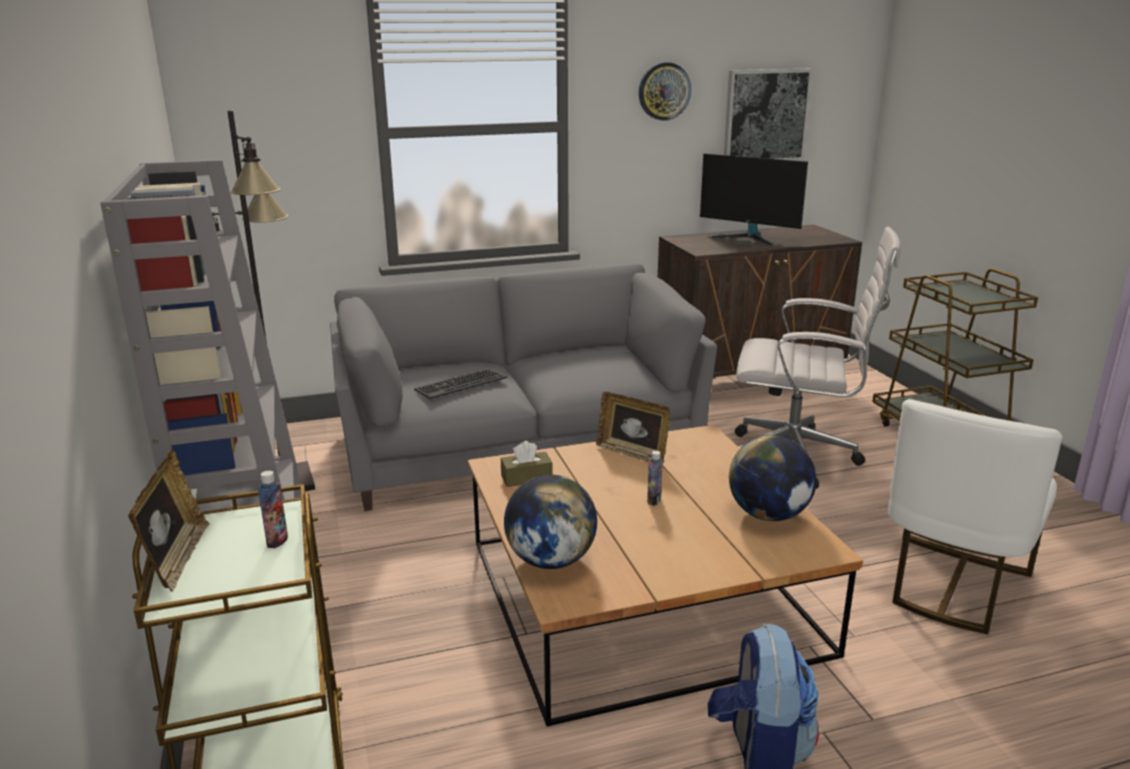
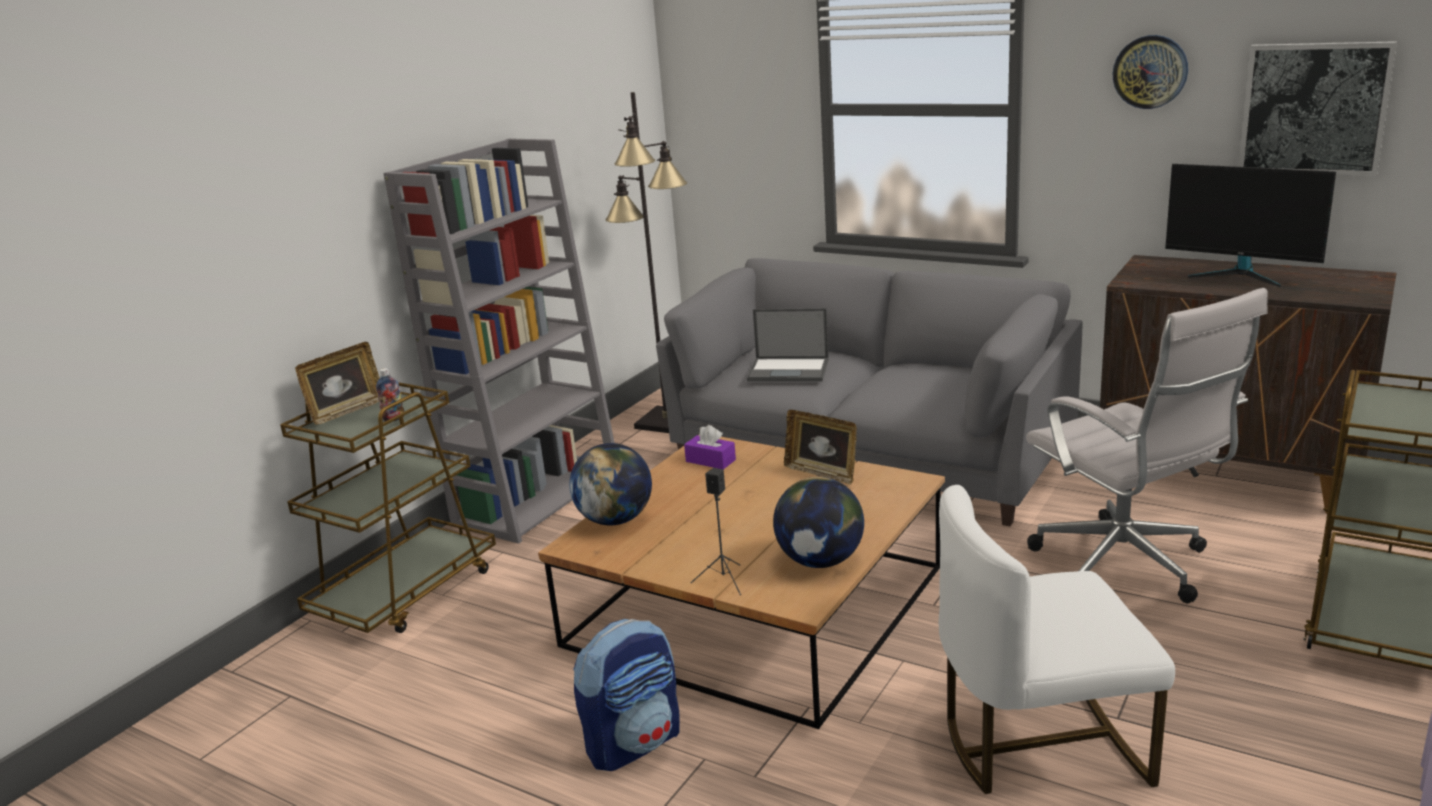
camera: 50 degrees right, 0 degrees up
keyboard [414,368,507,399] -> laptop [747,308,829,381]
brown tissue box [501,441,553,487] -> purple tissue box [684,425,736,469]
picture frame [596,392,670,465] -> picture frame turned 45 degrees counterclockwise [784,410,857,485]
bottle [647,451,663,506] -> none
monitor [700,154,808,245] -> monitor turned 45 degrees counterclockwise [1165,164,1336,287]
none -> black speaker [691,468,741,595]

